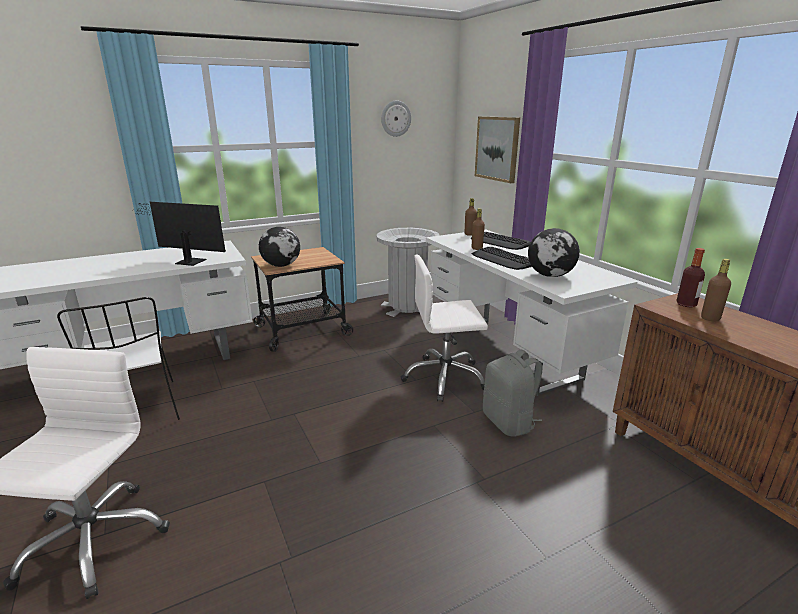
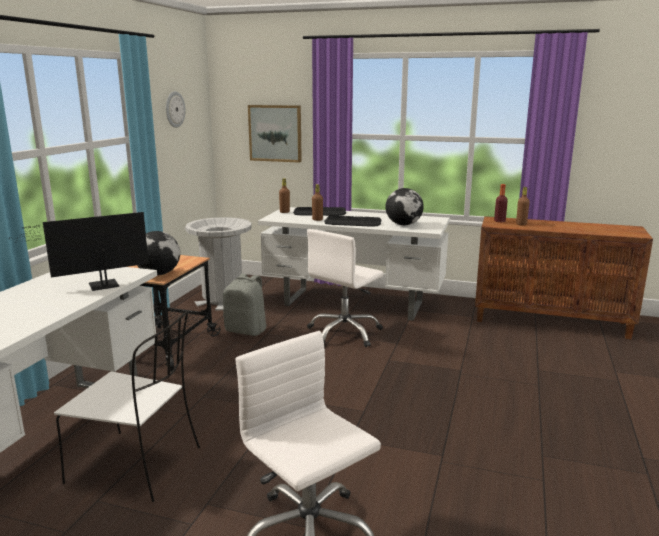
camera: 45 degrees left, 5 degrees down
grey backpack [483,350,542,437] -> grey backpack moved to [223,274,266,336]

